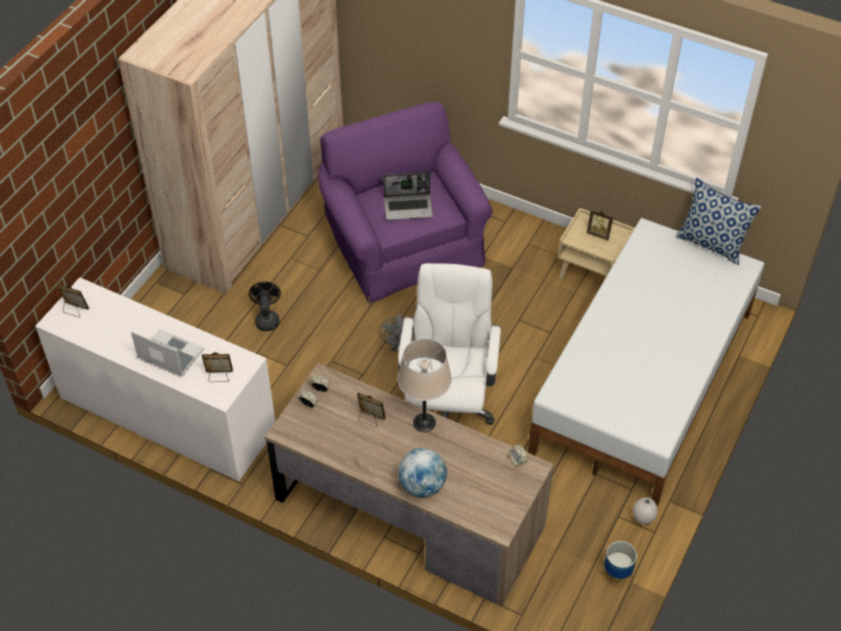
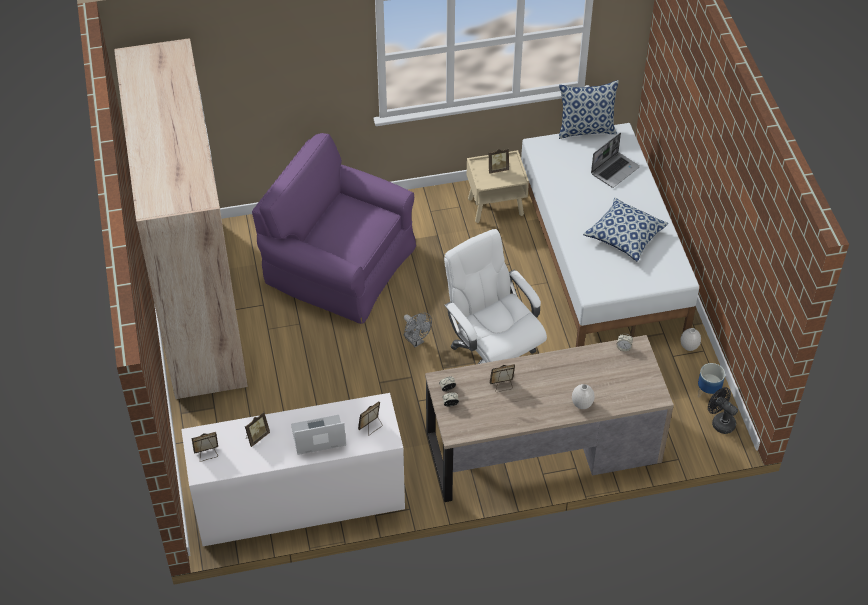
camera: 40 degrees left, 0 degrees up
black fan [249,282,281,331] -> black fan moved to [708,387,738,434]
laptop [383,172,433,220] -> laptop moved to [591,133,640,188]
beige table lamp [397,338,452,432] -> none
globe [398,448,447,498] -> white vase [572,384,595,409]
none -> picture frame [245,412,270,447]
none -> pillow [583,198,668,262]

